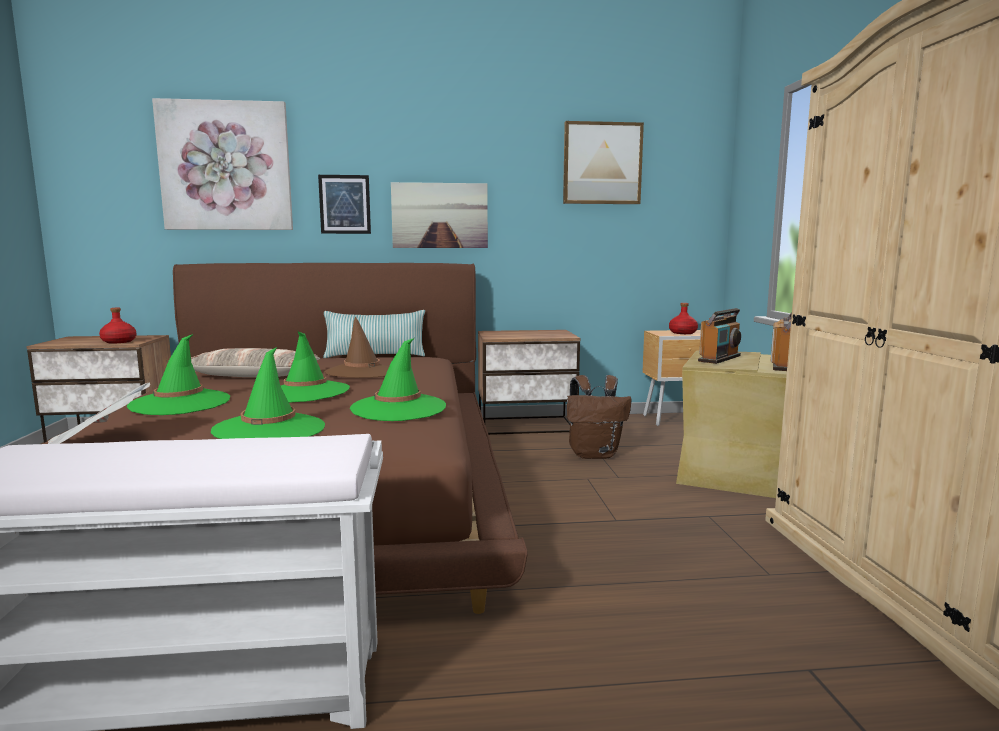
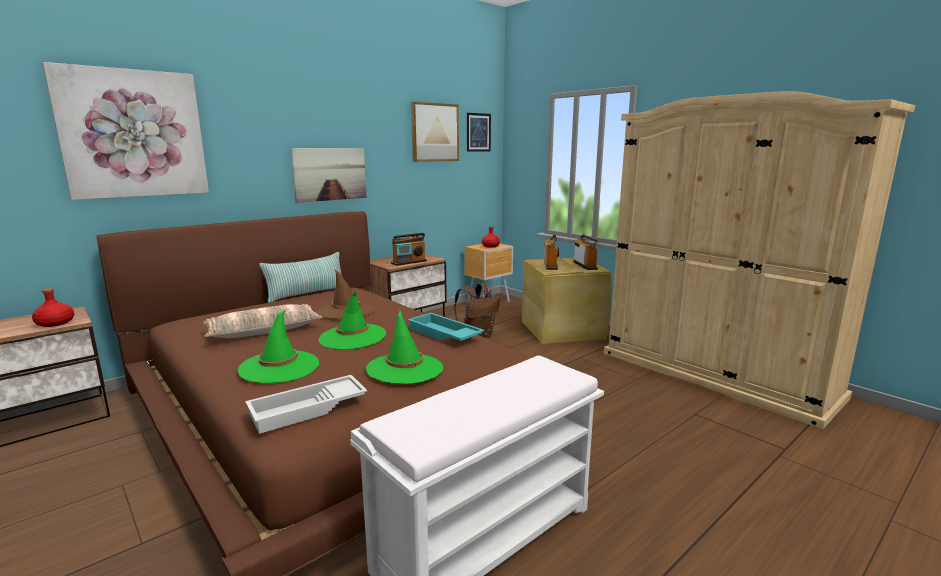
camera: 35 degrees left, 5 degrees up
newspaper [48,383,150,444] -> white tray [245,375,367,434]
picture [318,175,371,234] -> picture moved to [467,113,491,152]
green hat [350,338,446,421] -> turquoise tray [408,313,484,341]
none -> radio [391,233,427,266]

